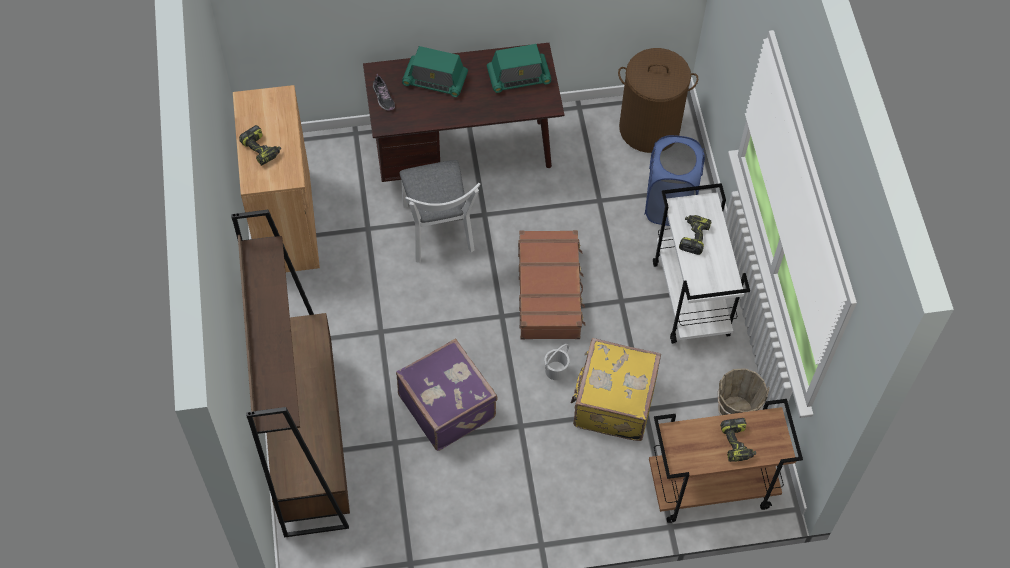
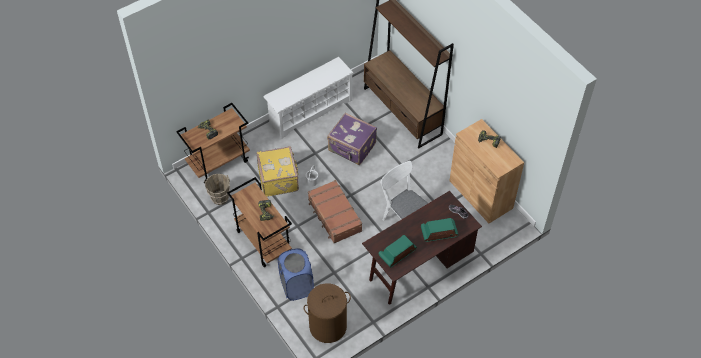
camera: 155 degrees right, 5 degrees down
white cart [653,183,750,344] -> brown cart [227,177,292,267]
none -> white shoe rack [263,57,354,139]

